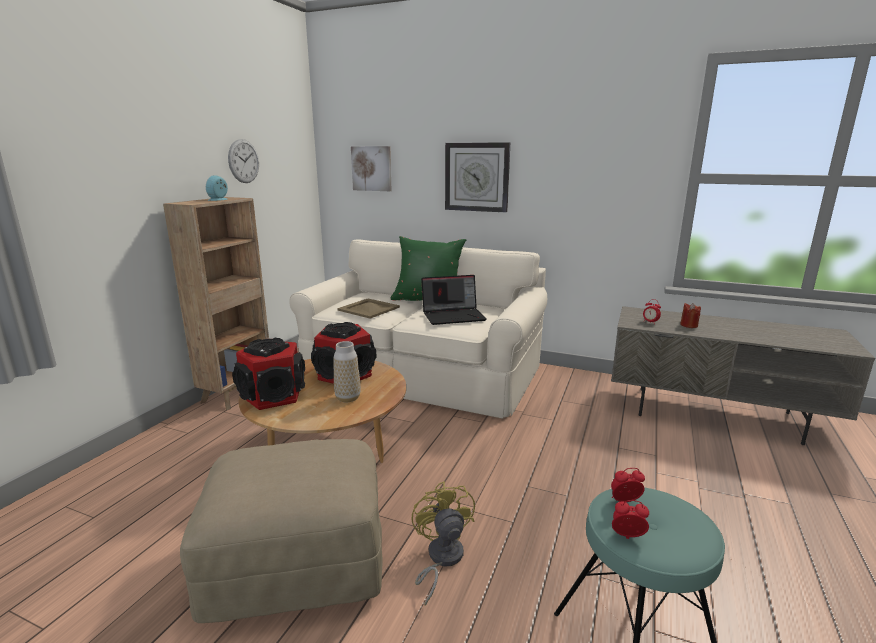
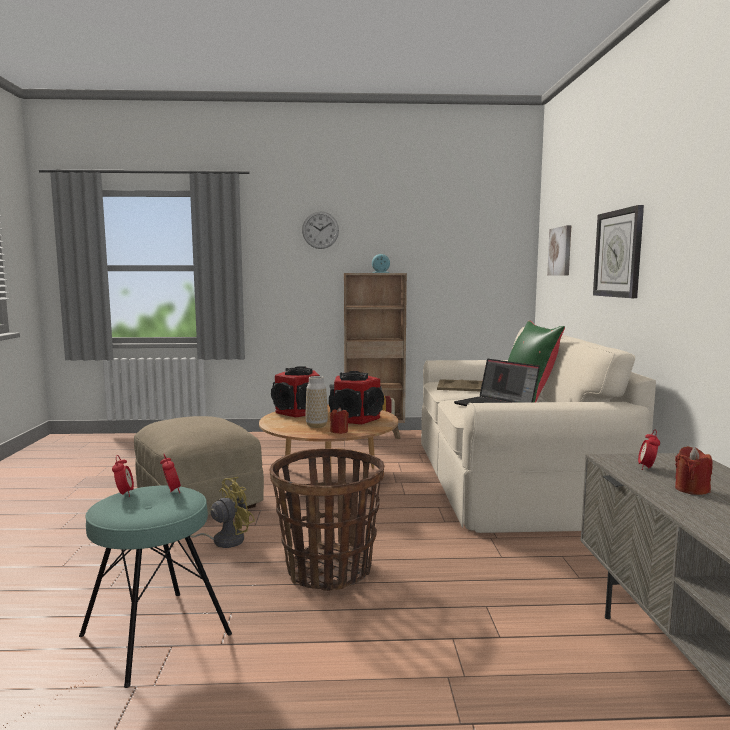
camera: 65 degrees right, 10 degrees down
wall clock [228,139,259,183] -> wall clock moved to [302,211,339,249]
none -> basket [269,448,384,591]
none -> red candle [330,407,349,434]

